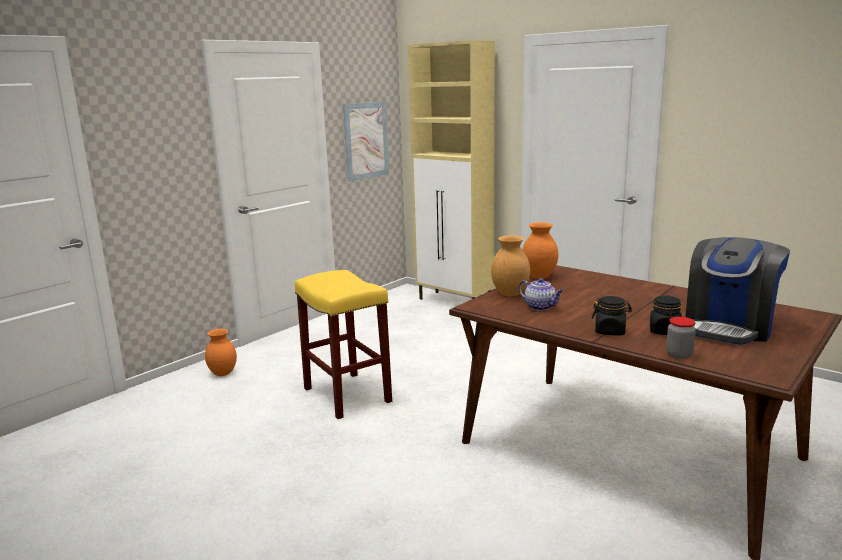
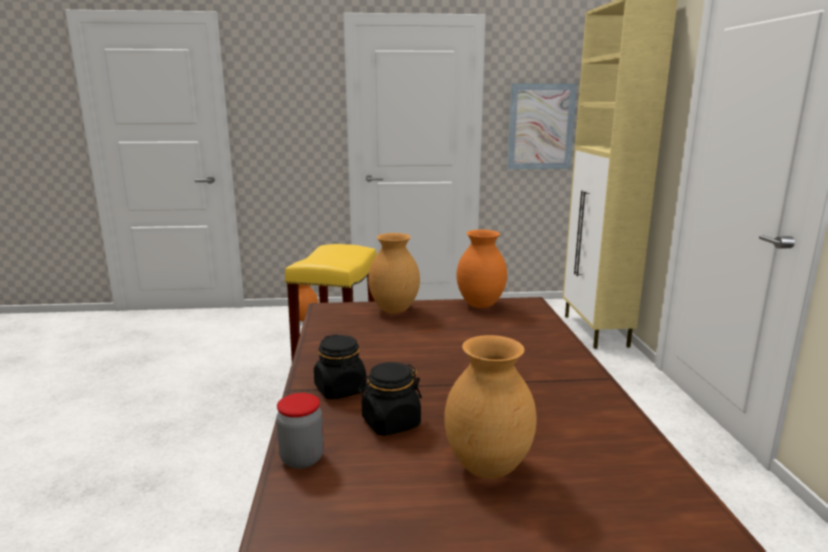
camera: 45 degrees right, 0 degrees up
teapot [518,278,564,311] -> none
coffee machine [685,237,790,345] -> brown vase [445,335,537,479]

